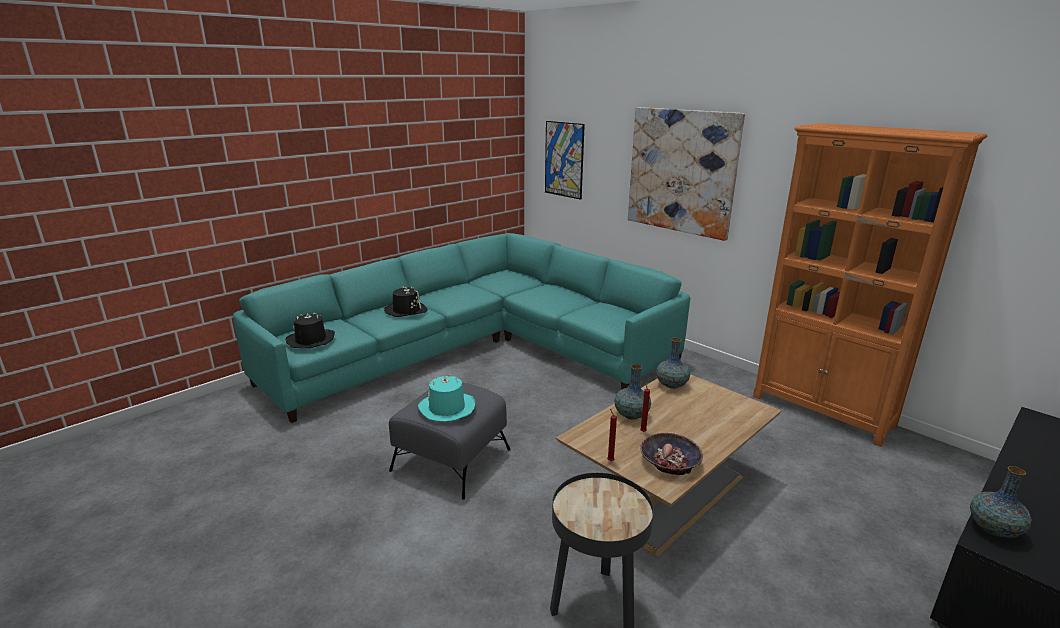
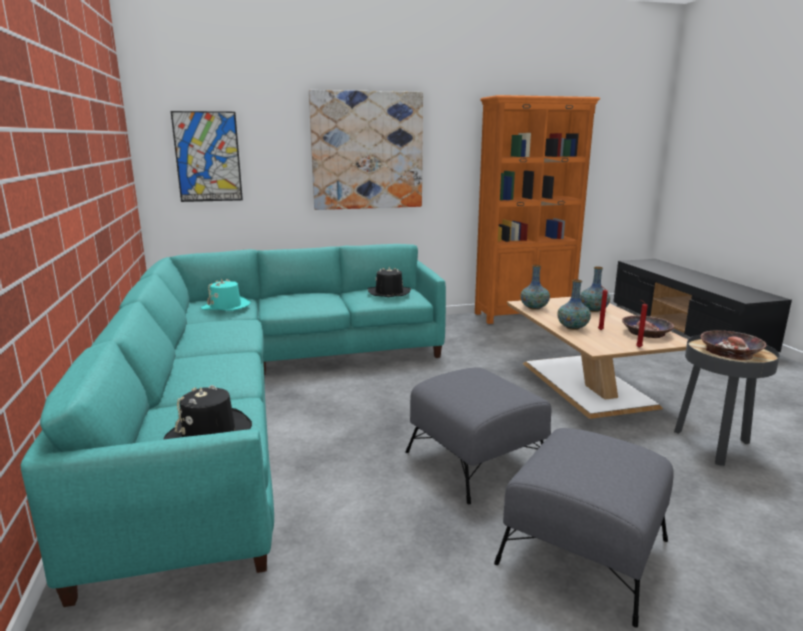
camera: 60 degrees left, 5 degrees down
black hat [384,286,427,317] -> black hat moved to [368,267,411,297]
turquoise hat [418,374,475,421] -> turquoise hat moved to [201,278,251,311]
vase [970,466,1032,538] -> vase moved to [580,267,610,312]
none -> grey ottoman [494,428,674,628]
none -> bowl [700,330,767,360]

